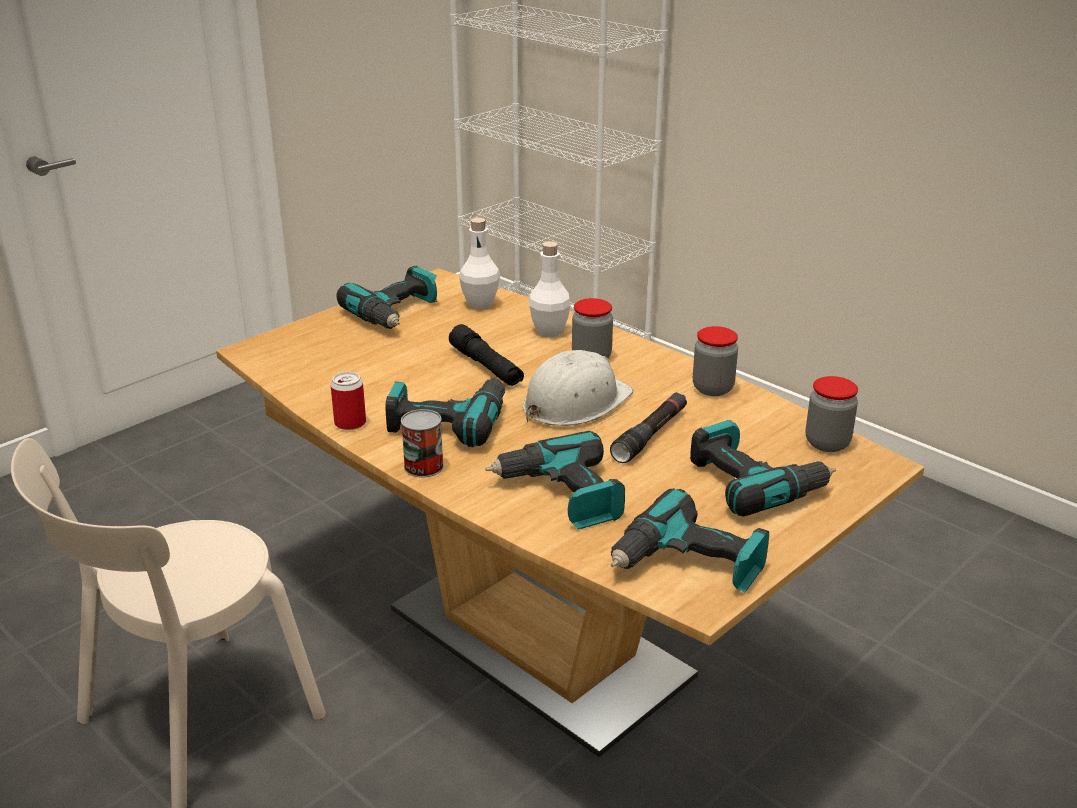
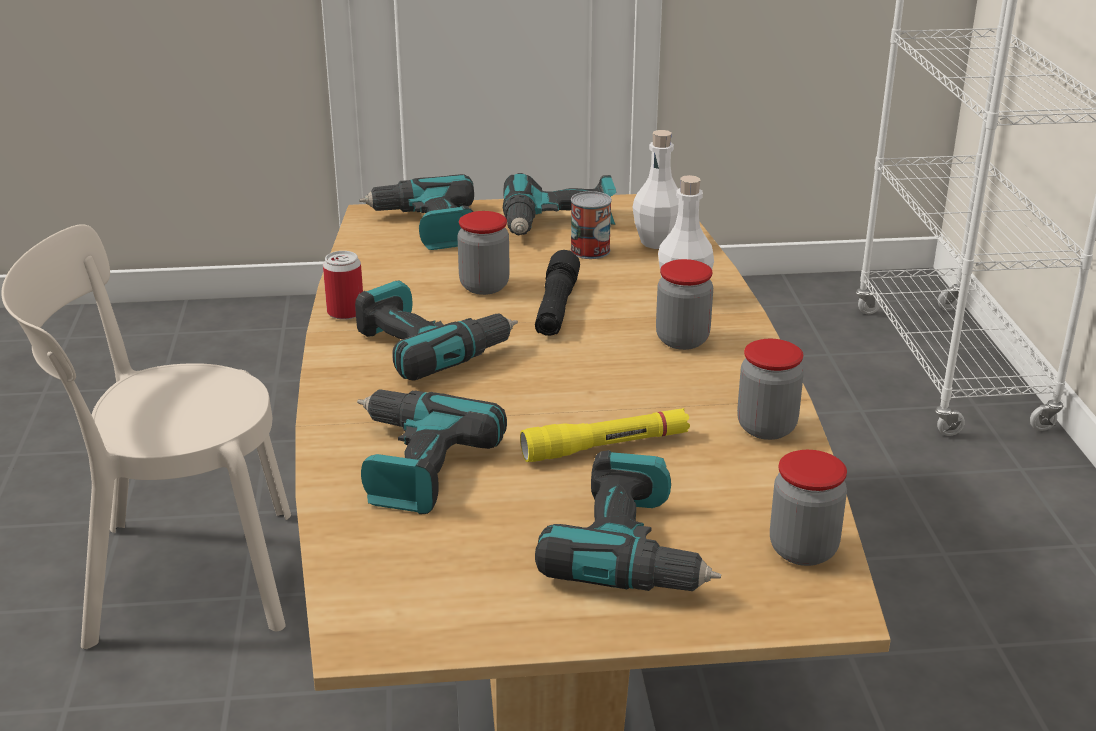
camera: 40 degrees right, 0 degrees up
can [401,409,444,478] -> can moved to [570,191,612,259]
white hard hat [523,350,633,426] -> none
black flashlight [610,392,687,463] -> yellow flashlight [520,408,690,462]
power drill [611,489,769,593] -> power drill moved to [359,174,474,250]
none -> jar [457,211,510,295]

